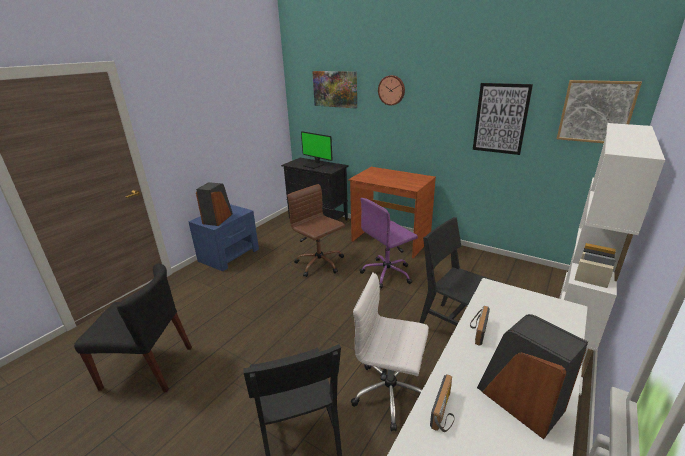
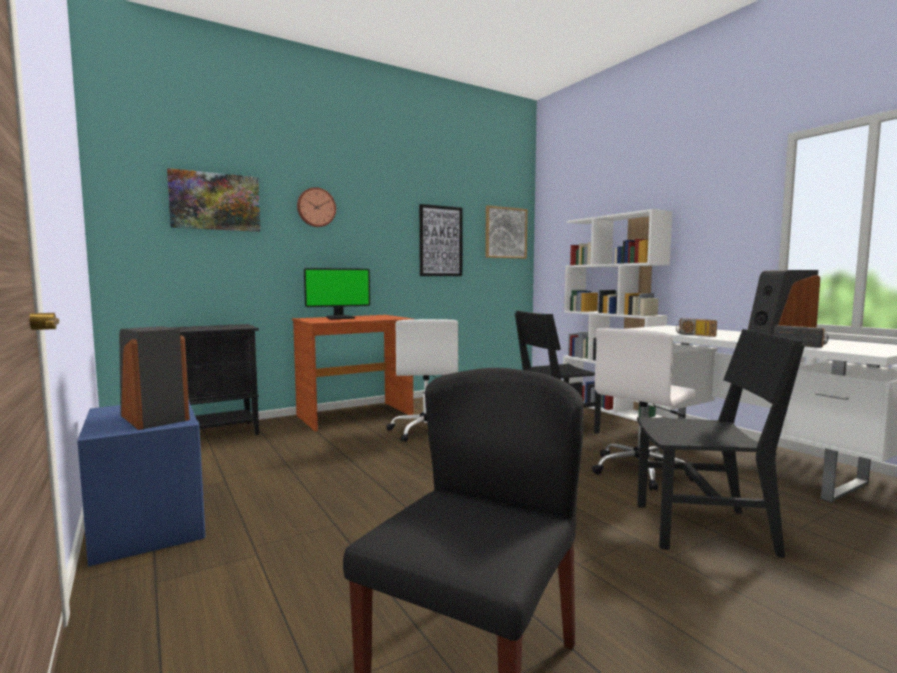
camera: 65 degrees left, 20 degrees down
brown office chair [287,184,345,277] -> none
monitor [301,131,332,169] -> monitor moved to [304,268,370,319]
purple office chair [360,198,418,289] -> white office chair [386,319,458,442]

